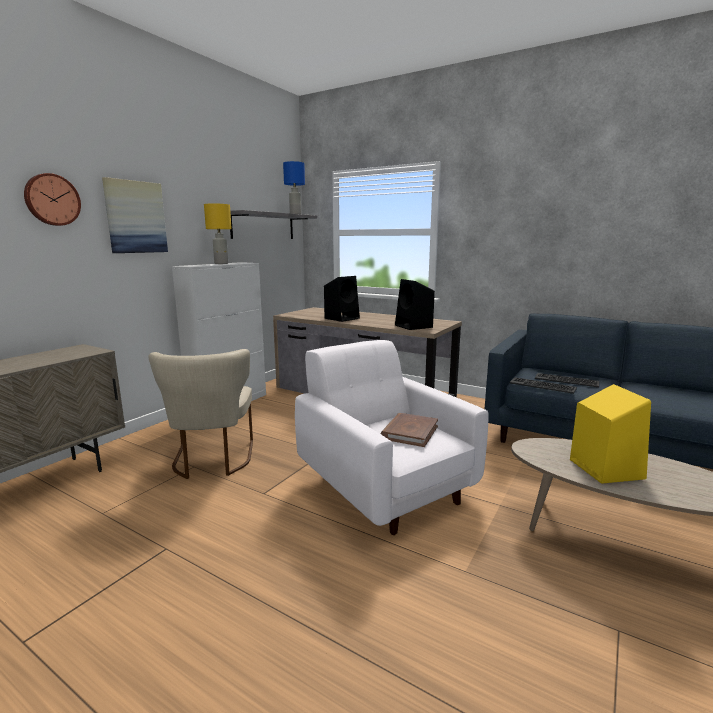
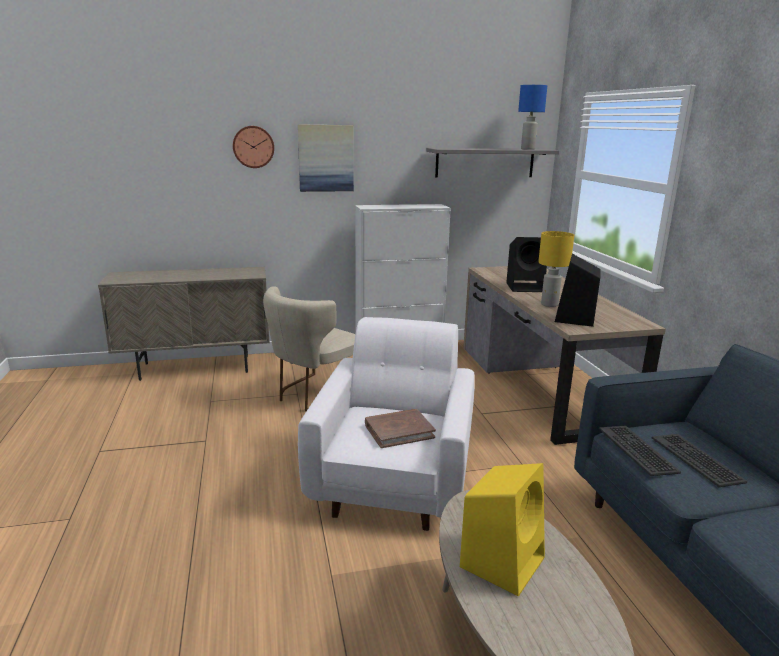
camera: 45 degrees right, 5 degrees up
yellow table lamp [204,204,232,264] -> yellow table lamp moved to [538,231,574,307]

